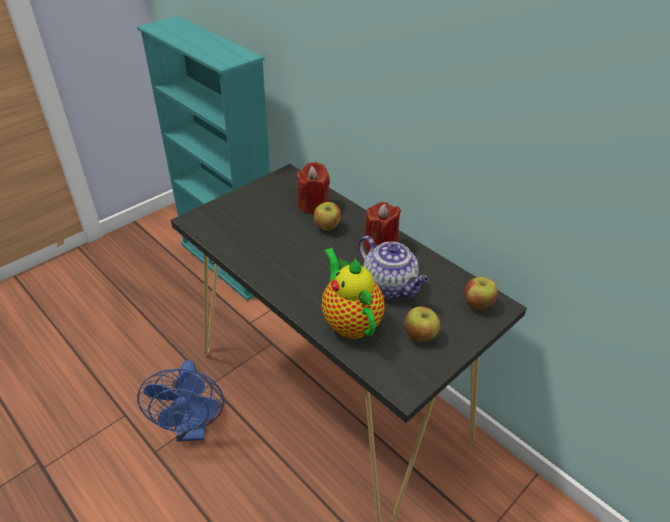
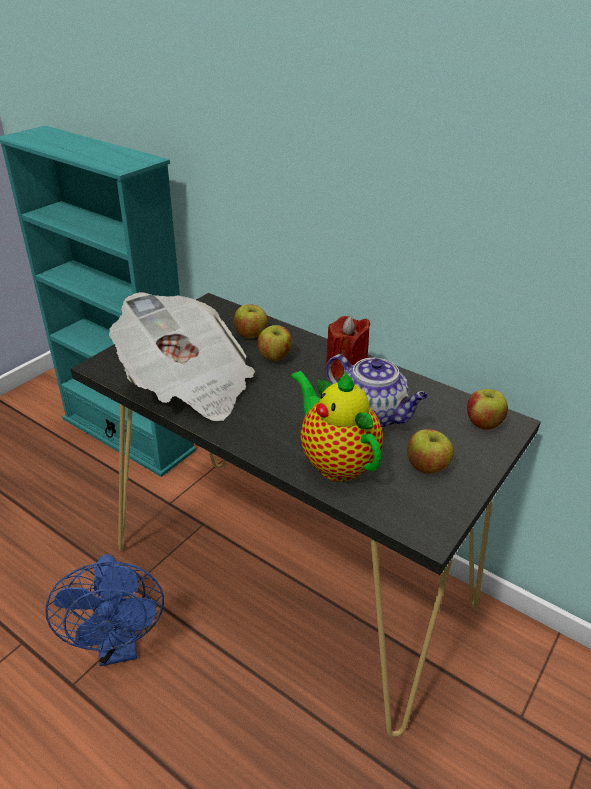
camera: 10 degrees left, 5 degrees down
red candle [297,162,330,214] -> apple [233,304,268,338]
none -> newspaper [109,292,255,421]

